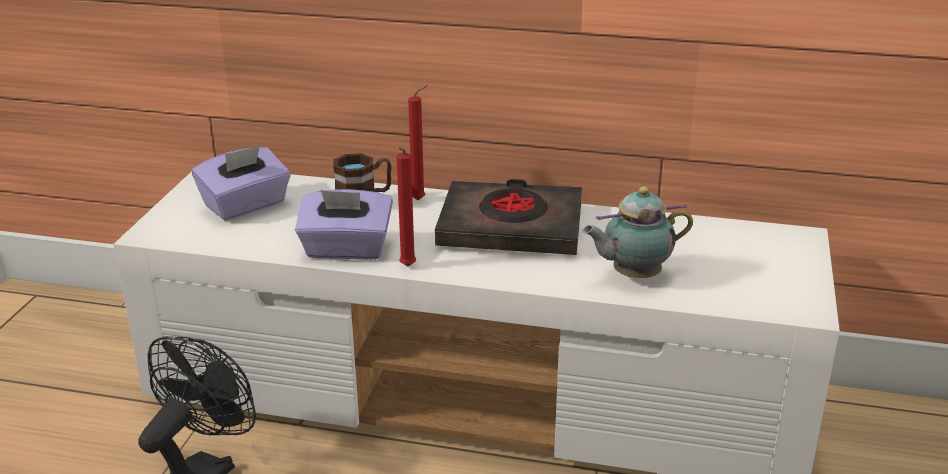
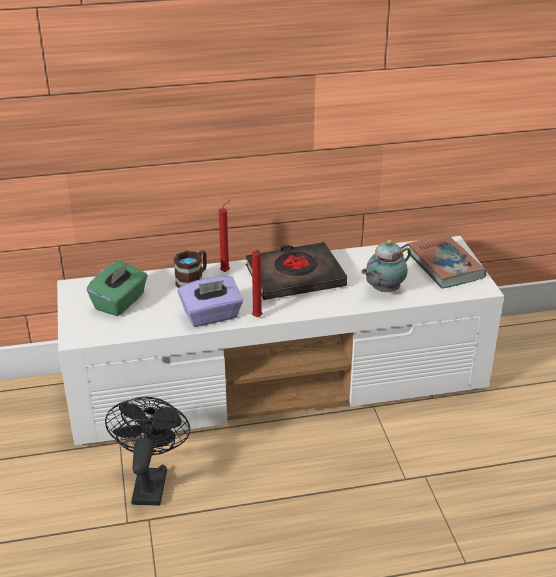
camera: 25 degrees left, 5 degrees up
purple tissue box [192,145,291,221] -> green tissue box [87,260,148,316]
none -> book [407,235,487,289]

